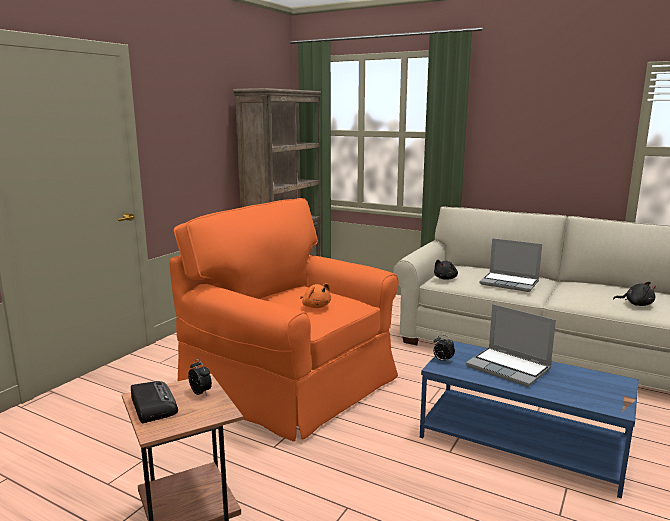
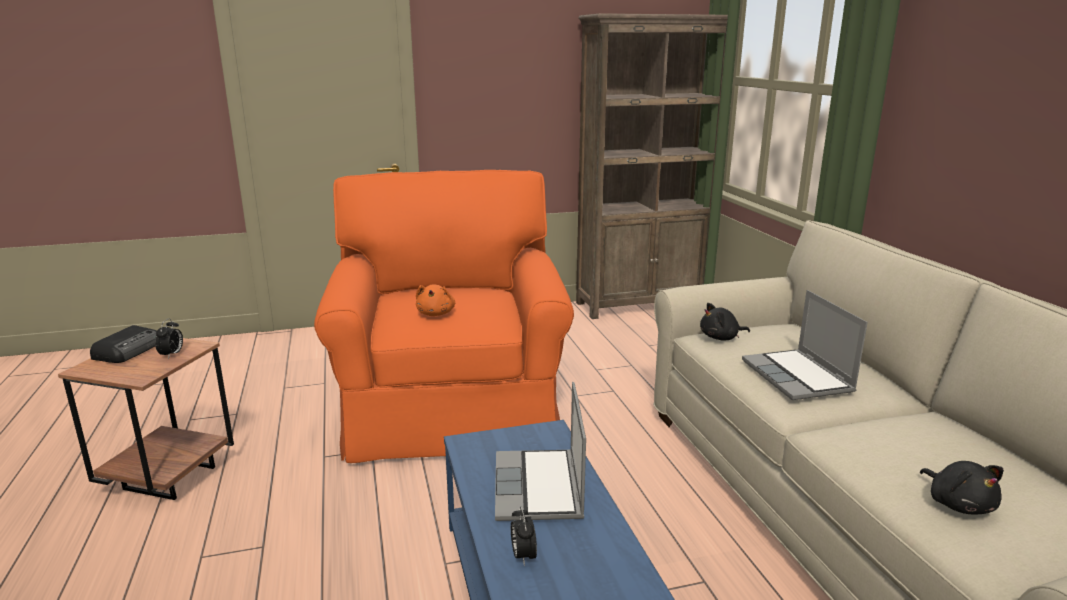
camera: 45 degrees right, 5 degrees up
alarm clock [433,335,455,363] -> alarm clock moved to [511,506,537,566]

